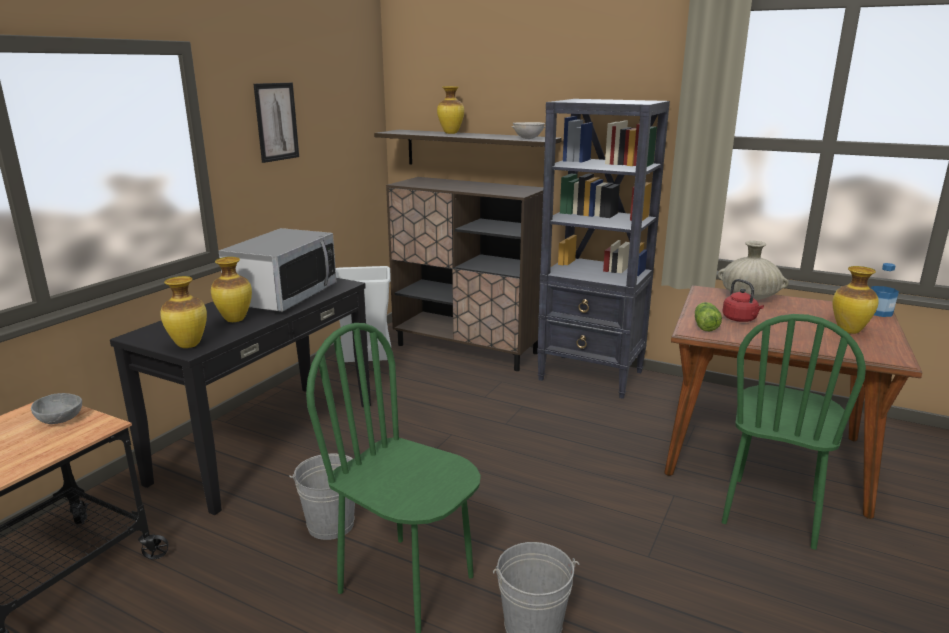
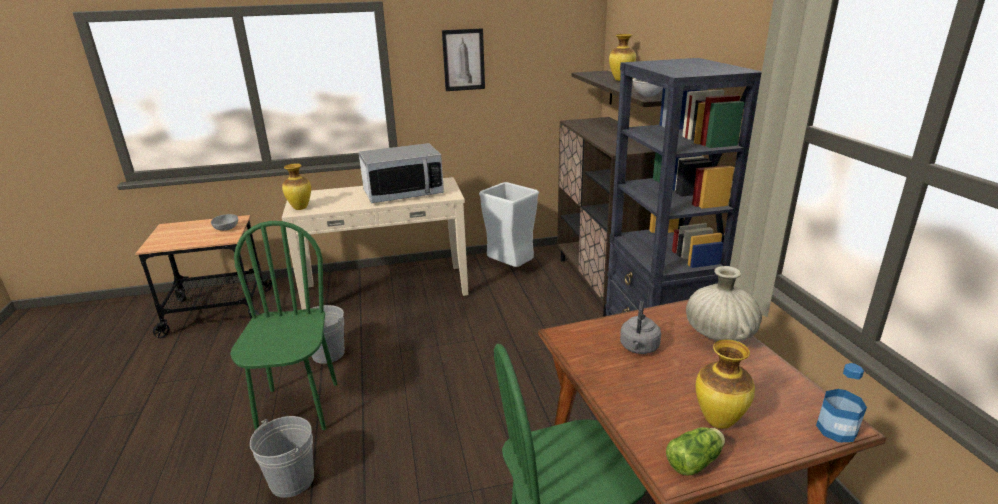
camera: 50 degrees right, 5 degrees up
black console table [110,278,371,515] -> beige console table [282,177,469,310]
vase [211,257,252,322] -> none
lettuce [695,302,722,331] -> lettuce moved to [666,427,725,476]
red kettle [722,279,764,322] -> grey kettle [620,301,661,354]

